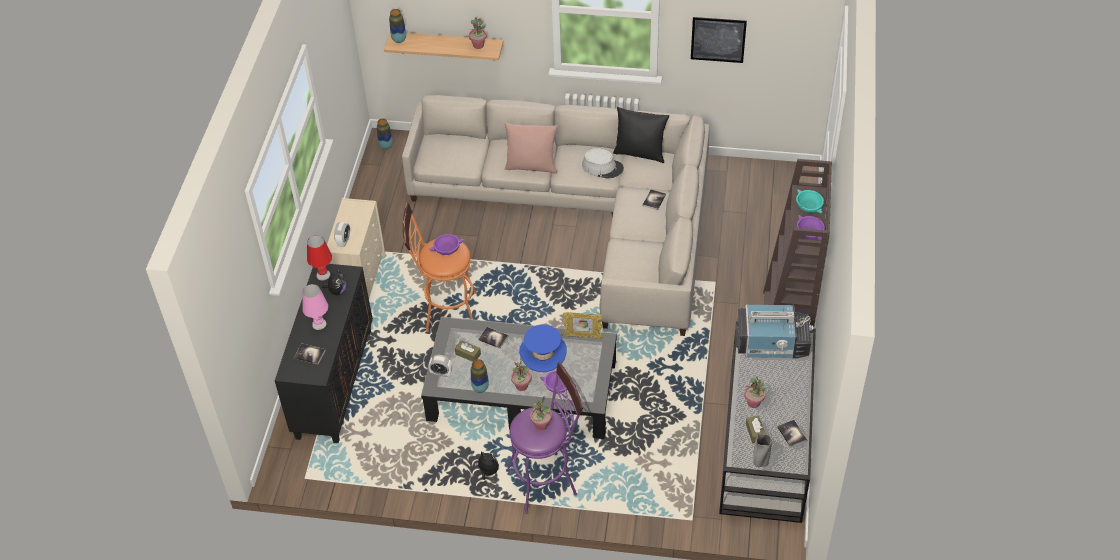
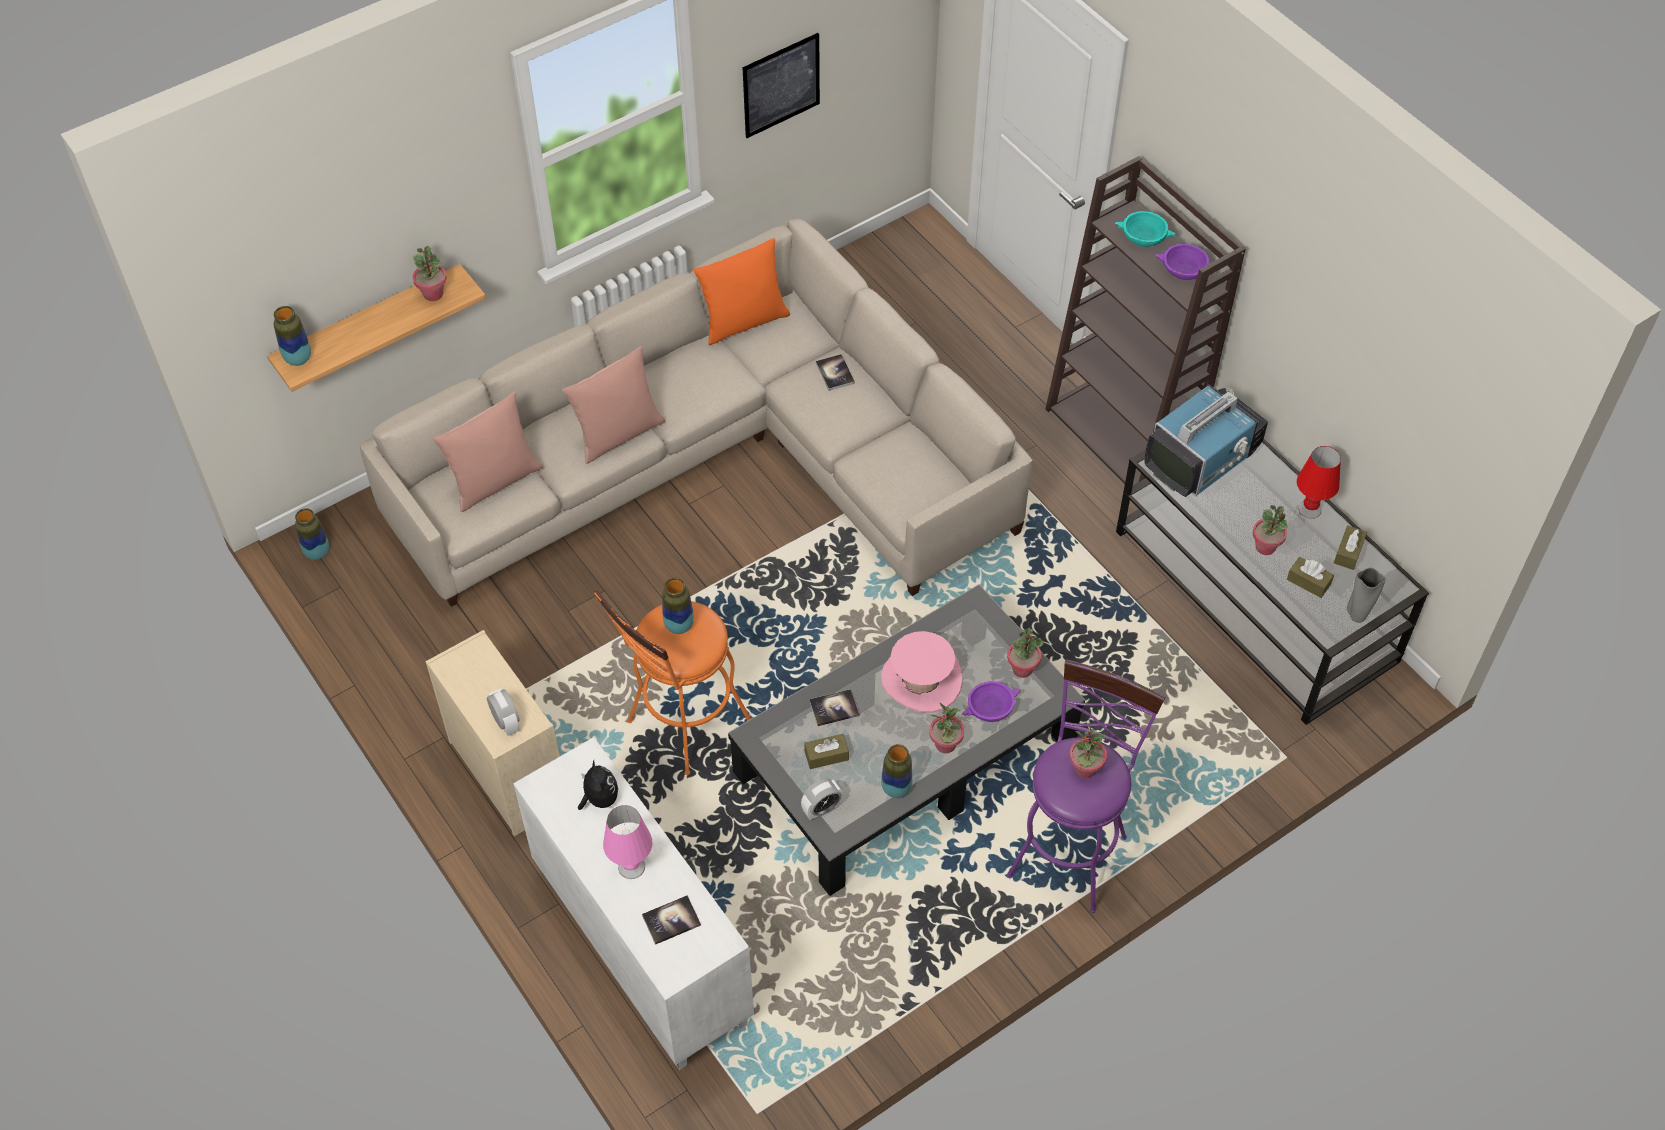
camera: 45 degrees left, 5 degrees up
black cabinet [275,264,373,443] -> white cabinet [513,737,754,1070]
red table lamp [307,235,332,280] -> red table lamp moved to [1297,446,1341,519]
purple bowl [429,234,464,255] -> vase [662,578,694,634]
plush toy [474,451,499,480] -> none
blue hat [519,325,567,372] -> pink hat [881,631,962,713]
picture frame [563,312,603,339] -> none
grey hat [582,148,624,179] -> none
black pillow [613,107,669,163] -> orange pillow [693,238,790,345]
book [777,420,807,447] -> brown tissue box [1334,525,1367,570]
none -> pink pillow [433,392,543,512]
none -> potted plant [1007,628,1044,678]

